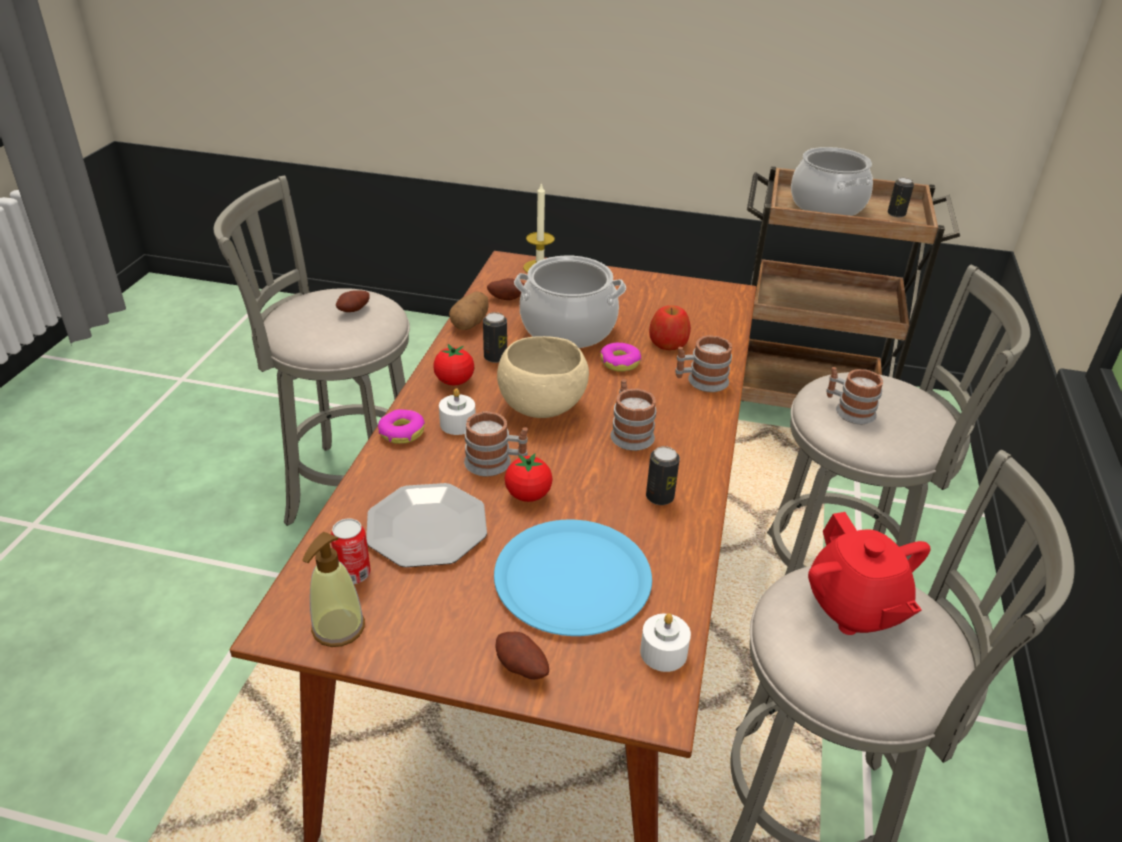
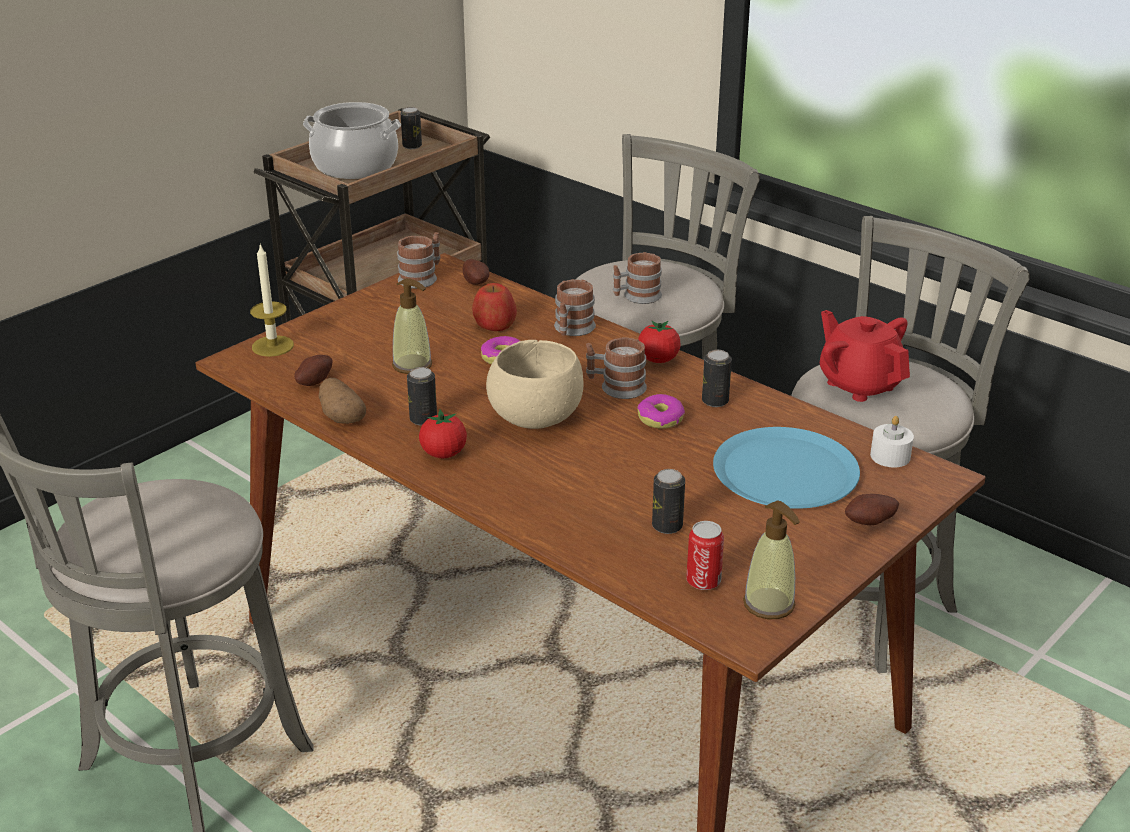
camera: 60 degrees left, 5 degrees down
potato [336,290,370,312] -> potato moved to [463,259,489,285]
plate [366,483,487,567] -> can [652,469,685,534]
donut [378,409,425,444] -> donut moved to [637,394,685,429]
white candle [439,388,476,435] -> none
mug [464,411,528,477] -> mug moved to [397,232,440,289]
tomato [505,453,553,502] -> tomato moved to [638,320,680,363]
cooking pot [514,256,626,348] -> soap dispenser [392,278,432,374]
red teapot [808,512,930,635] -> red teapot turned 135 degrees counterclockwise [820,310,910,402]

